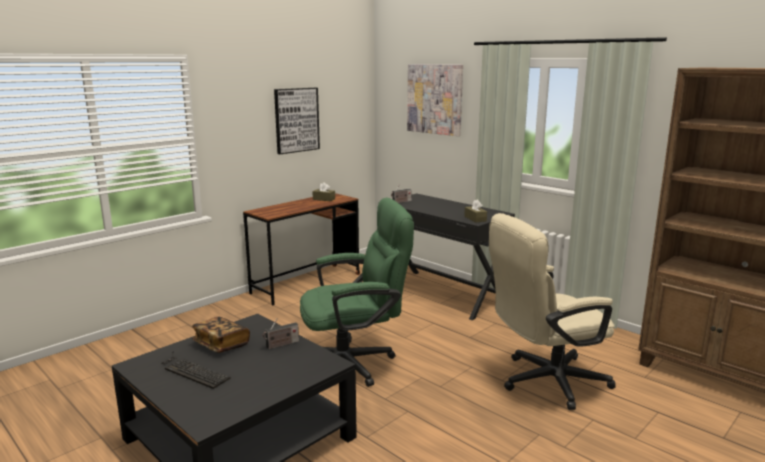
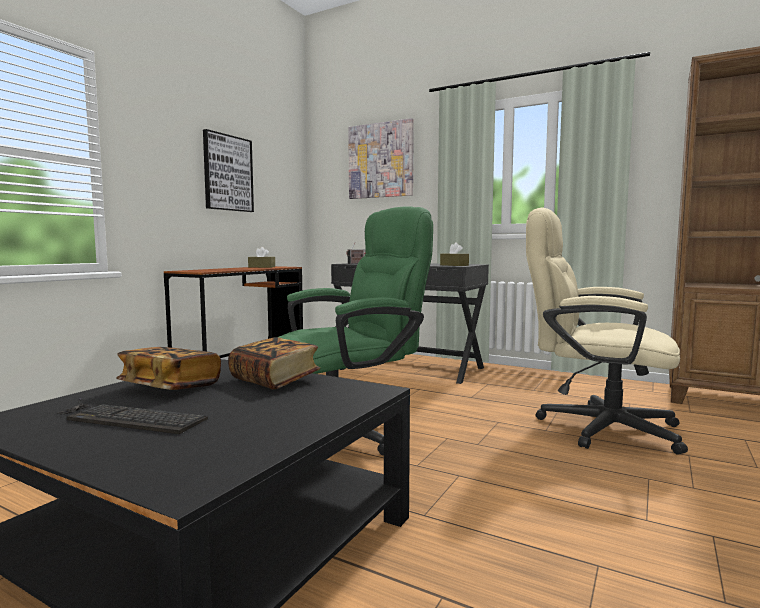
camera: 15 degrees left, 10 degrees down
radio [263,319,299,349] -> book [228,337,320,390]
beige office chair [489,213,616,410] -> beige office chair turned 60 degrees clockwise [526,208,688,455]

